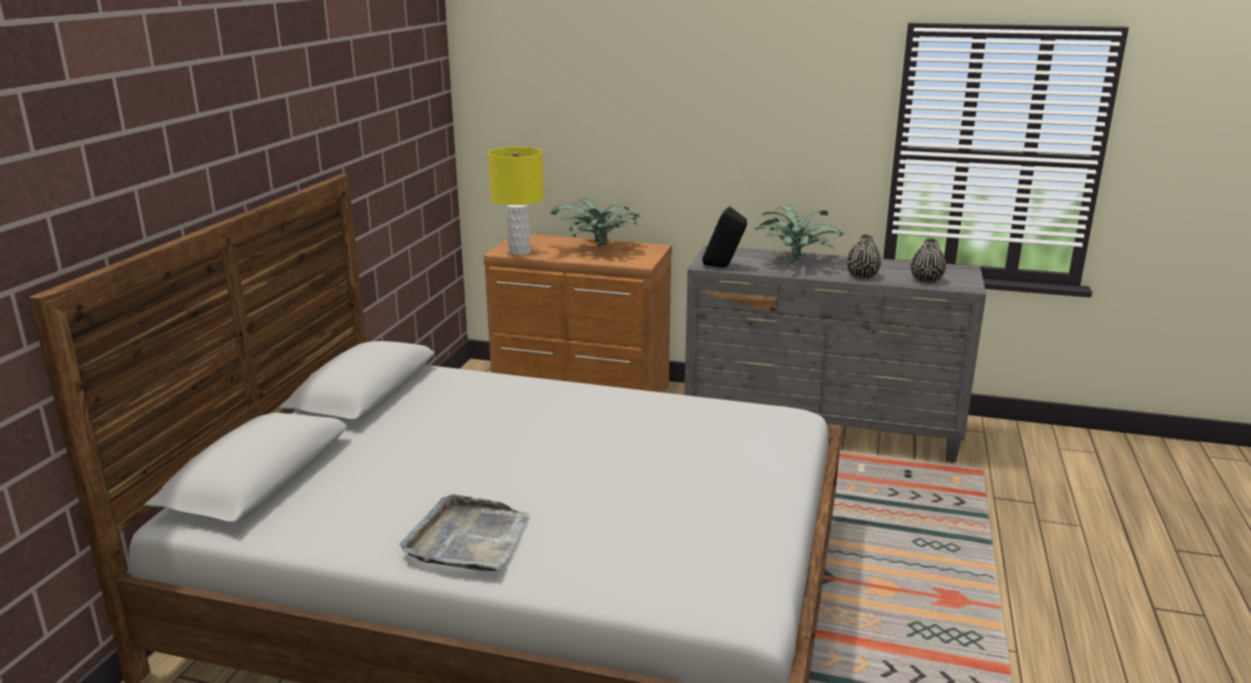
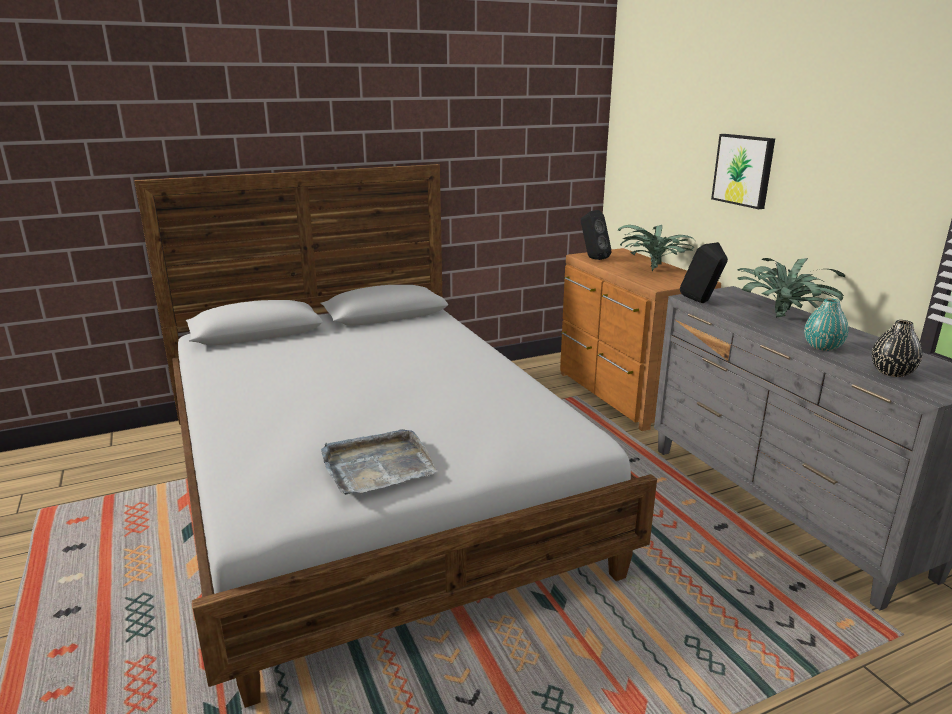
camera: 50 degrees right, 0 degrees up
grey tray [399,494,530,571] -> grey tray moved to [321,429,437,495]
yellow table lamp [488,147,544,255] -> black speaker [581,210,612,260]
black vase [847,235,881,279] -> turquoise vase [804,298,849,351]
none -> picture [711,134,775,209]

